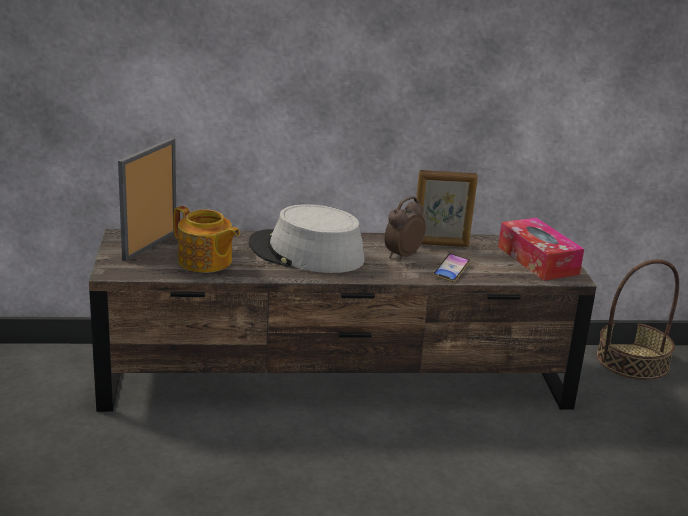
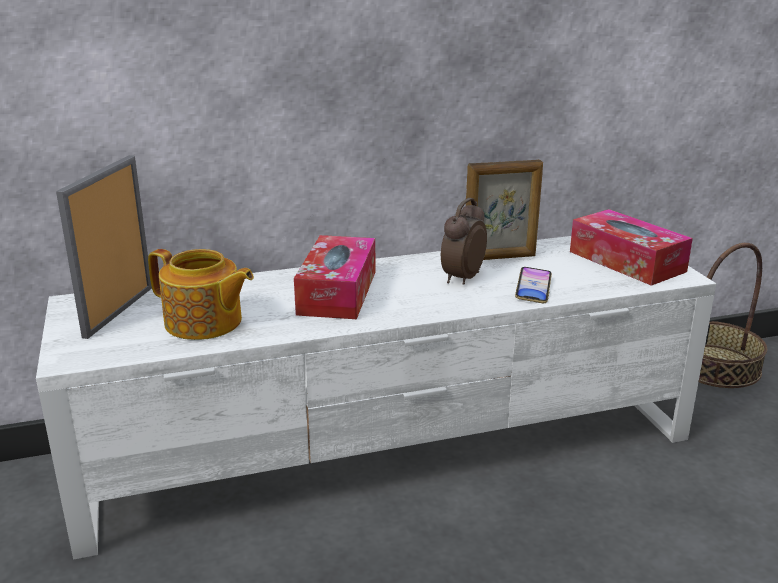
camera: 10 degrees left, 0 degrees up
brown tv stand [89,229,597,412] -> white tv stand [36,236,716,560]
grey hat [248,204,365,273] -> tissue box [294,235,376,319]

